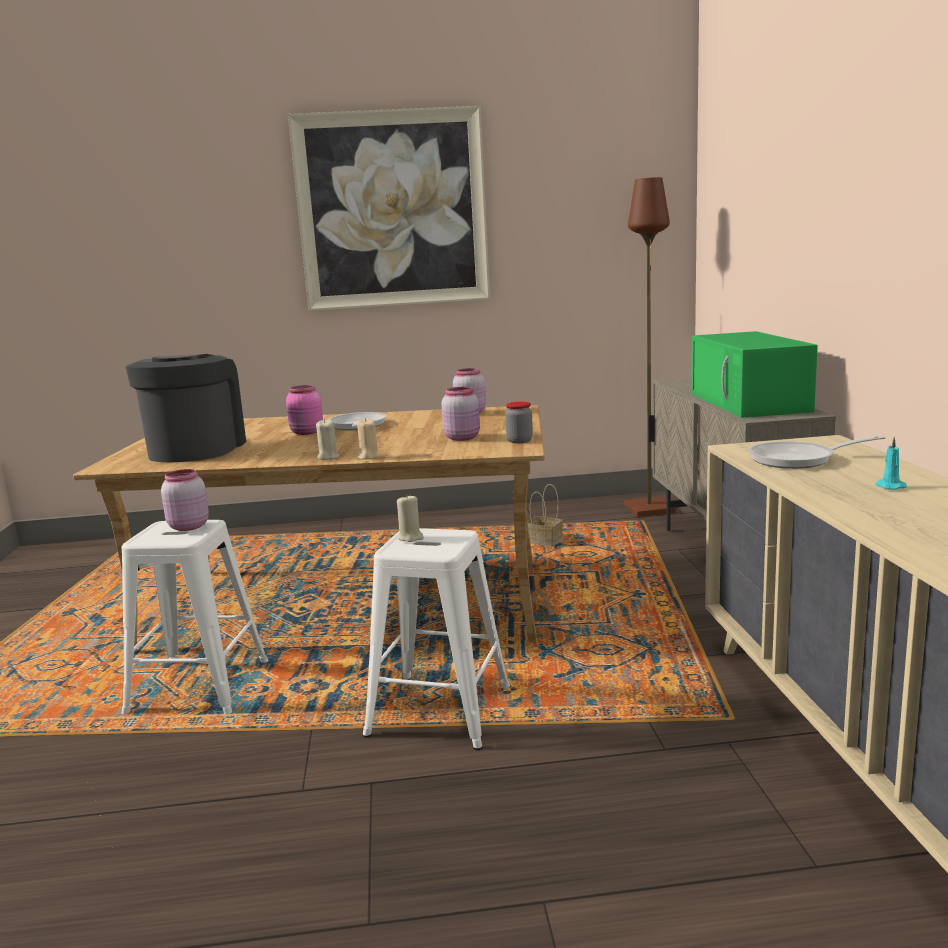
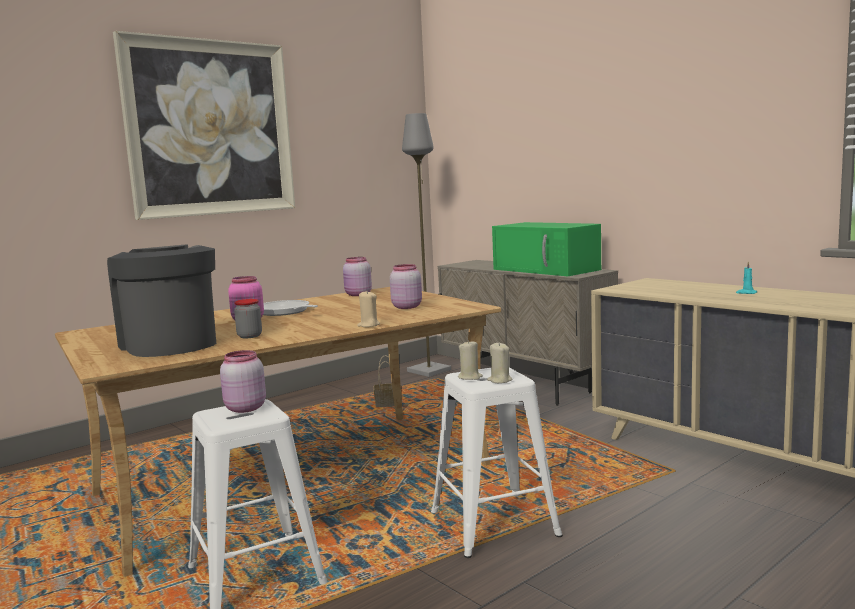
camera: 35 degrees left, 5 degrees down
beige candle [316,419,339,460] -> beige candle moved to [487,343,513,383]
jar [505,402,533,443] -> jar moved to [234,299,262,338]
brown floor lamp [624,177,676,517] -> grey floor lamp [402,113,451,377]
frying pan [748,436,886,469] -> none

